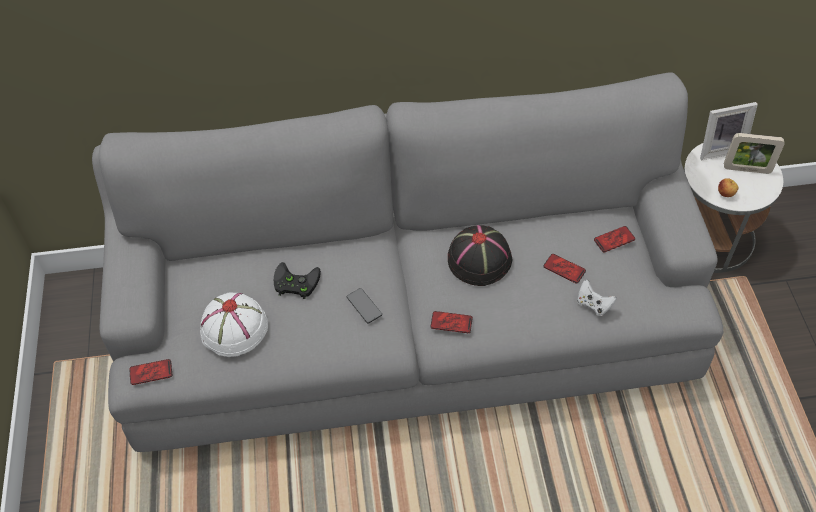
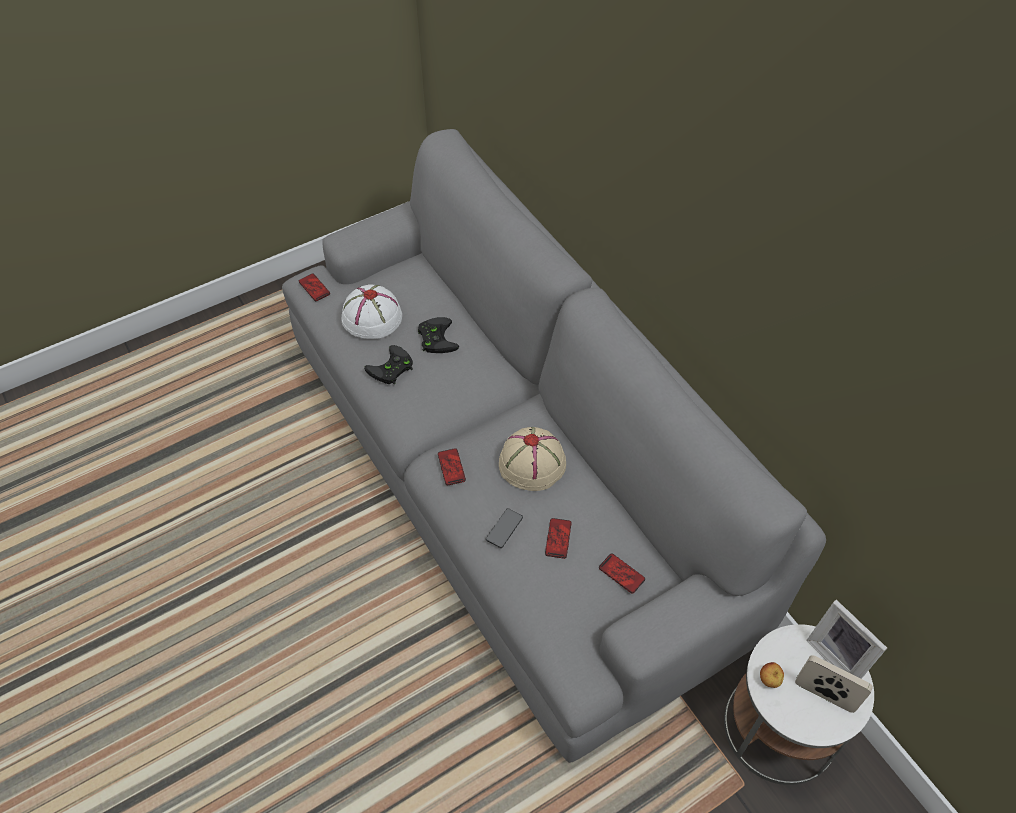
camera: 65 degrees right, 0 degrees up
phone [346,288,382,324] -> phone moved to [486,508,523,548]
black hat [448,225,512,286] -> beige hat [499,427,566,491]
white game controller [577,279,616,316] -> none
picture frame [724,133,785,174] -> picture frame turned 135 degrees clockwise [795,655,873,713]
none -> black game controller [364,345,413,384]

